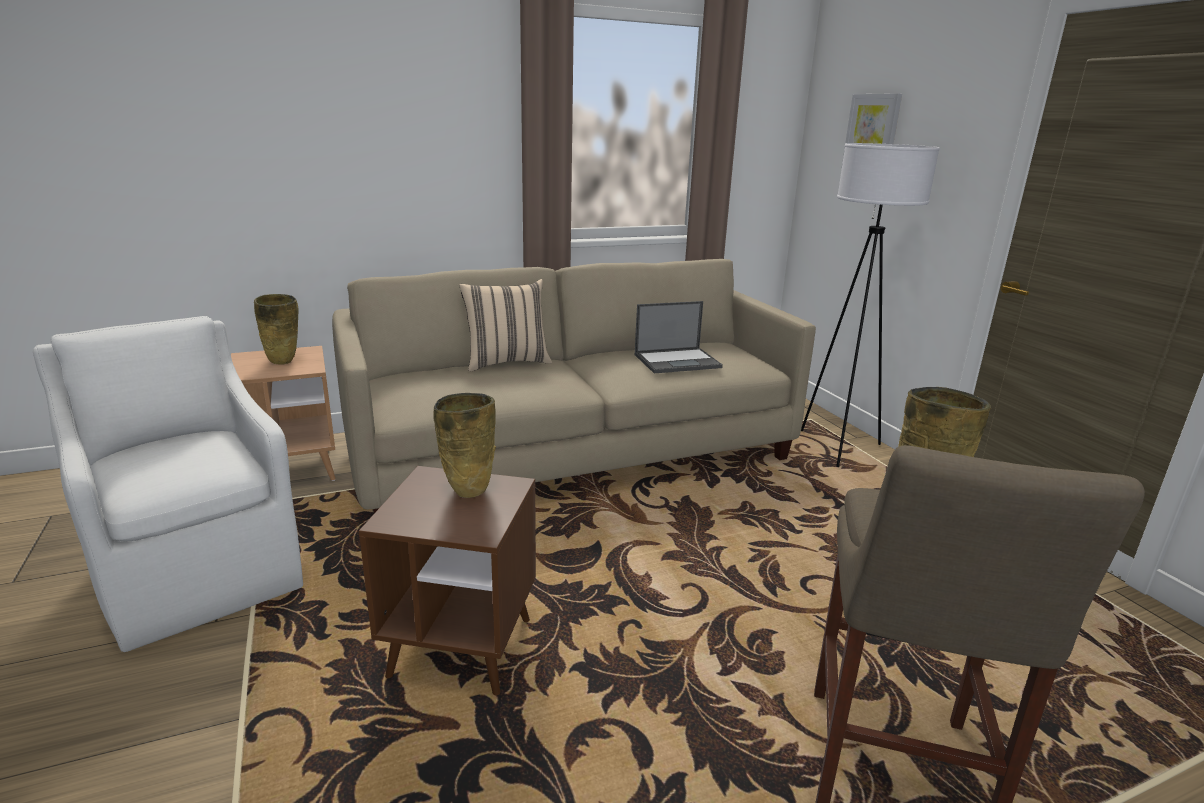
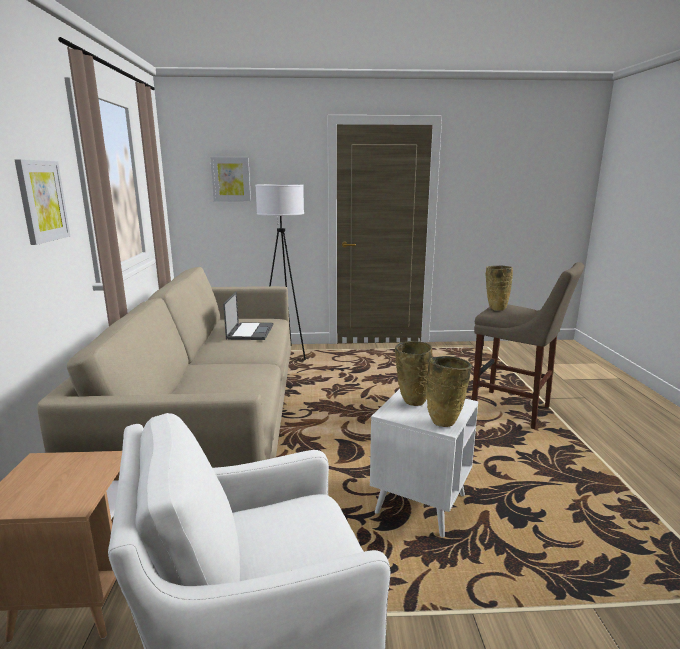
camera: 70 degrees left, 5 degrees down
beige vase [254,294,299,365] -> beige vase moved to [426,356,472,427]
brown side table [359,466,536,695] -> white side table [370,389,478,537]
beige pillow [459,279,552,372] -> none
none -> picture [15,159,70,245]

